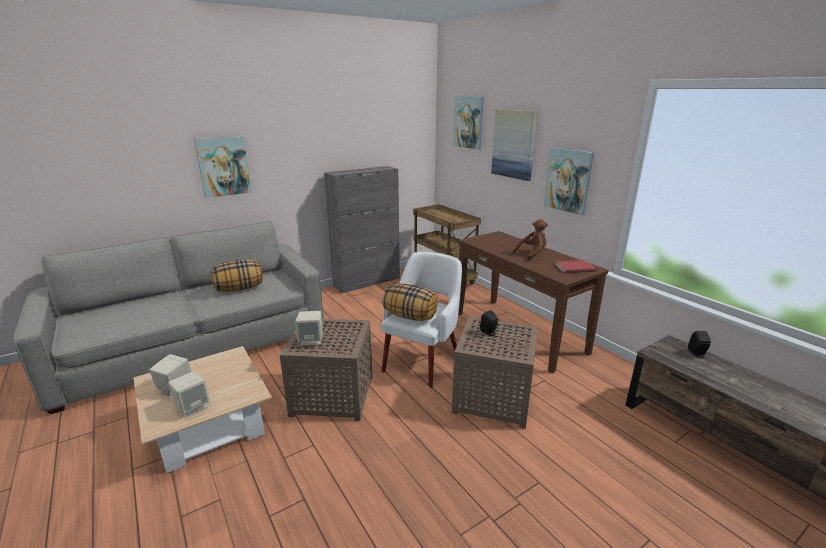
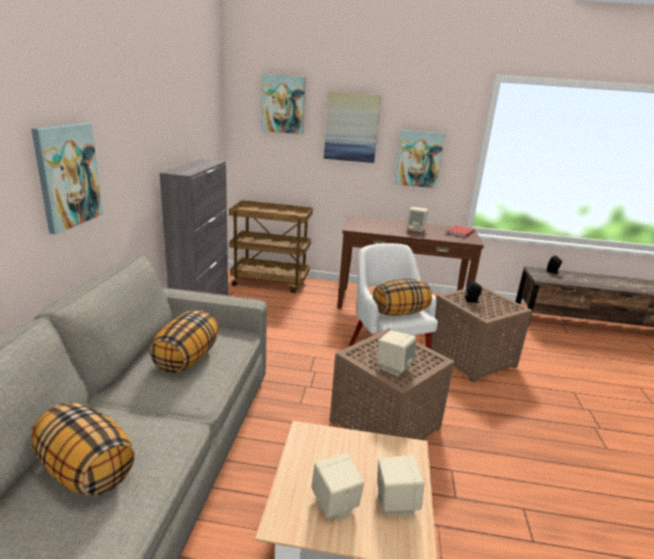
camera: 50 degrees left, 0 degrees up
brown plush toy [513,219,548,260] -> beige speaker [407,207,428,232]
none -> pillow [32,402,135,496]

